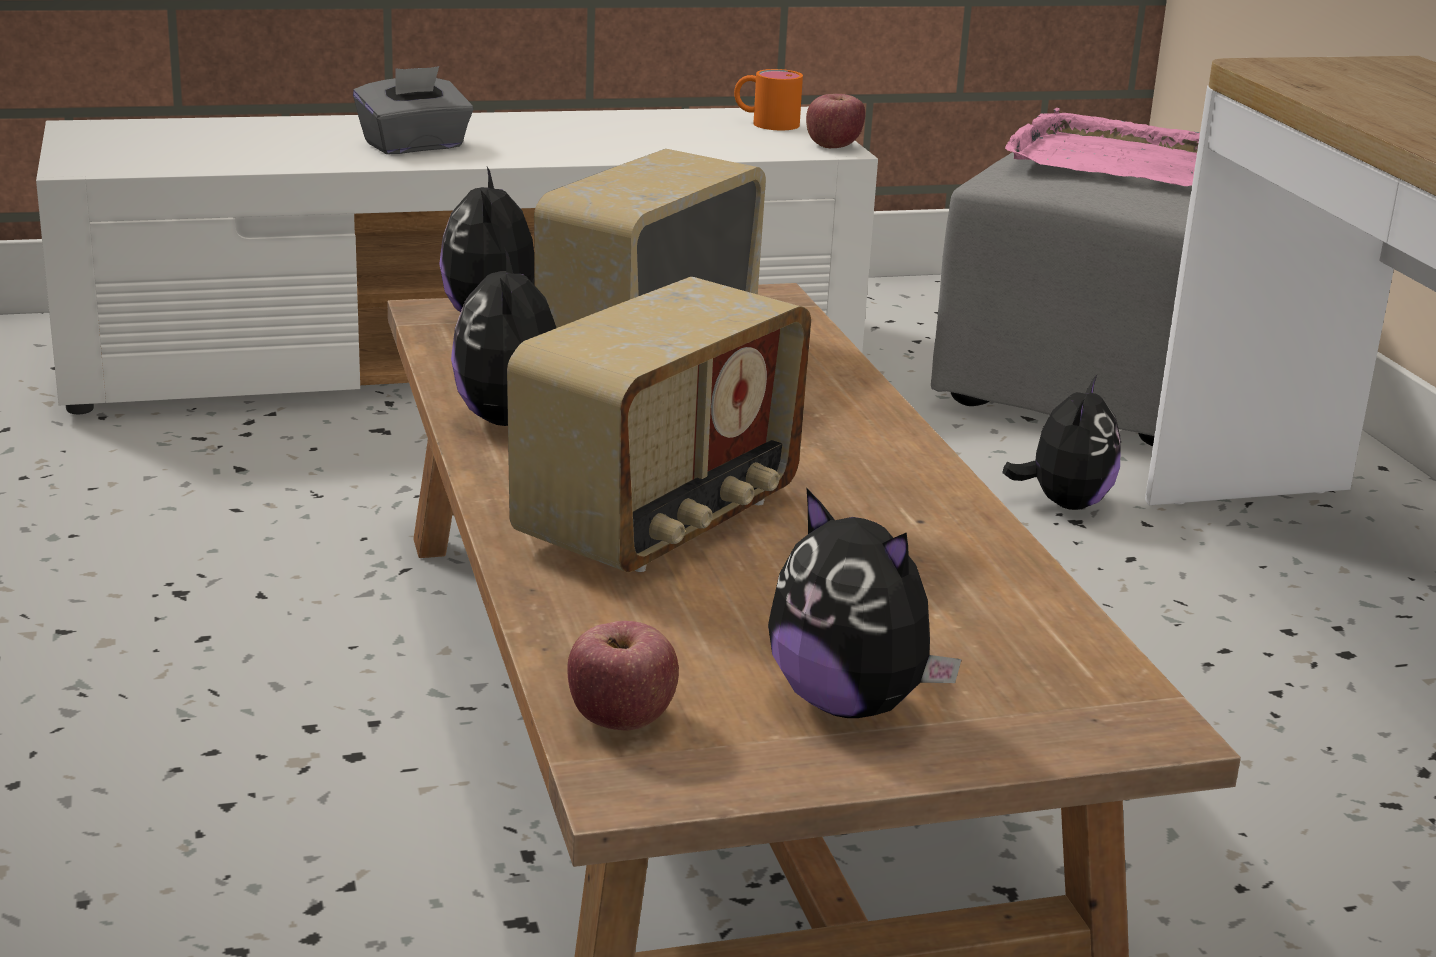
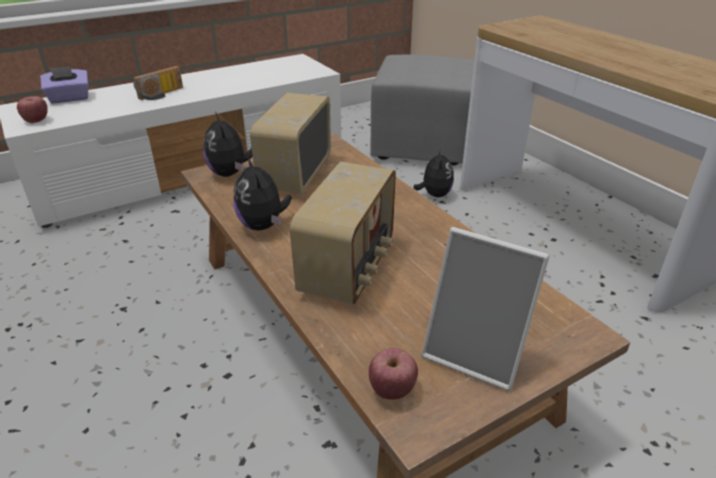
camera: 15 degrees left, 10 degrees up
grey tissue box [353,66,473,154] -> radio [133,66,183,100]
orange mug [734,69,803,130] -> none
plush toy [768,488,962,718] -> picture frame [421,227,550,391]
apple [806,94,865,148] -> apple moved to [17,96,48,123]
pink tray [1005,108,1200,186] -> none
none -> purple tissue box [40,66,89,104]

